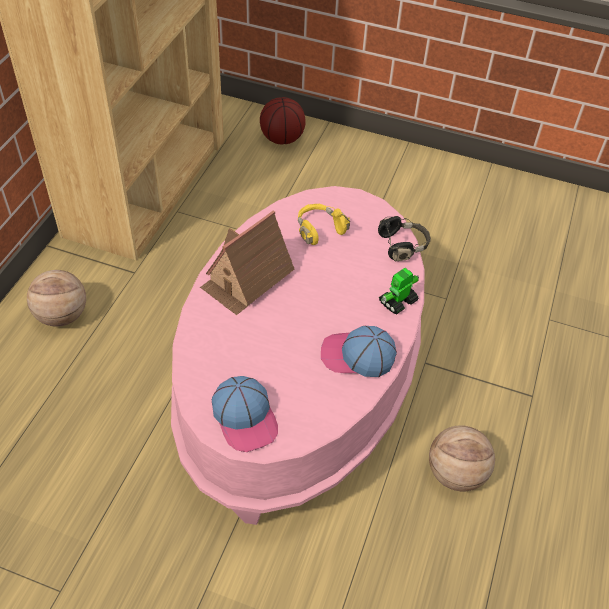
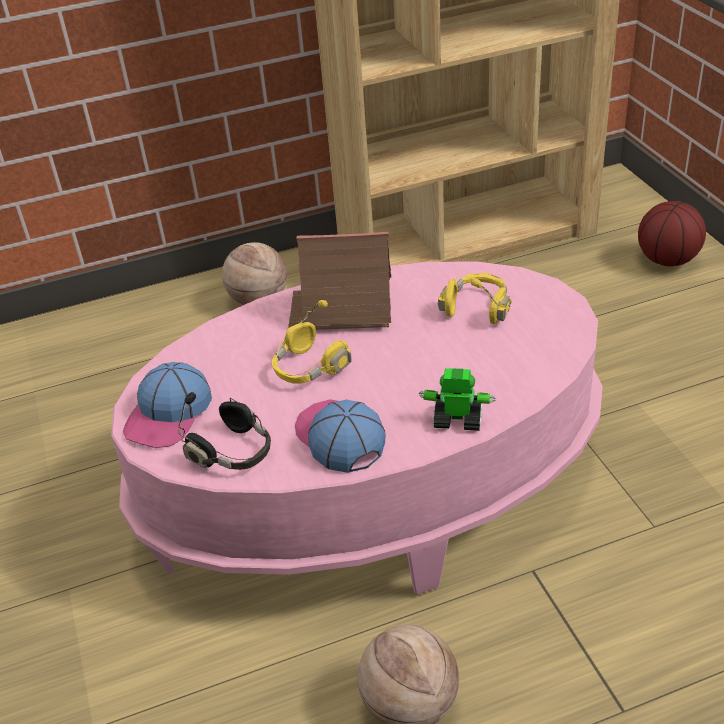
camera: 55 degrees right, 10 degrees down
black headphones [378,216,431,261] -> black headphones moved to [178,392,271,470]
none -> yellow headphones [272,300,352,384]

